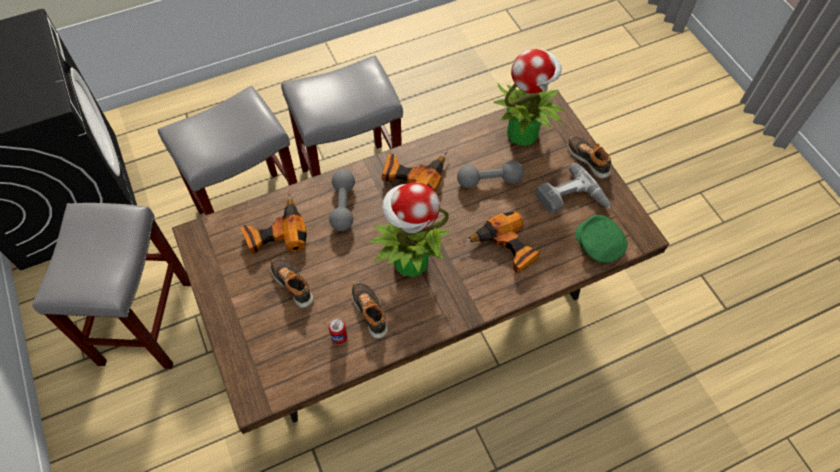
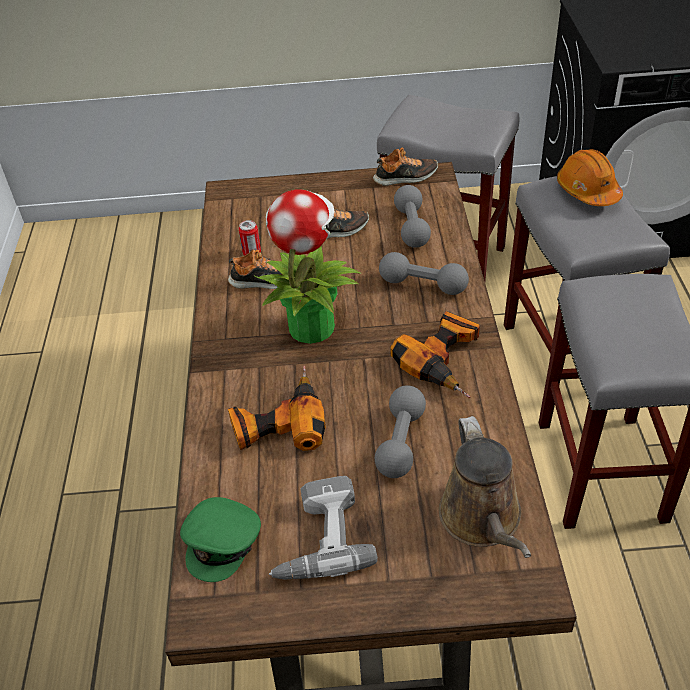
camera: 115 degrees right, 15 degrees down
power drill [240,190,307,254] -> grey dumbbell [394,185,431,248]
potted plant [493,49,564,146] -> brown watering can [439,416,531,558]
shoe [567,136,611,179] -> shoe moved to [373,148,438,186]
green cap [575,215,628,263] -> green cap turned 120 degrees clockwise [180,497,261,582]
none -> orange hard hat [557,149,623,206]

